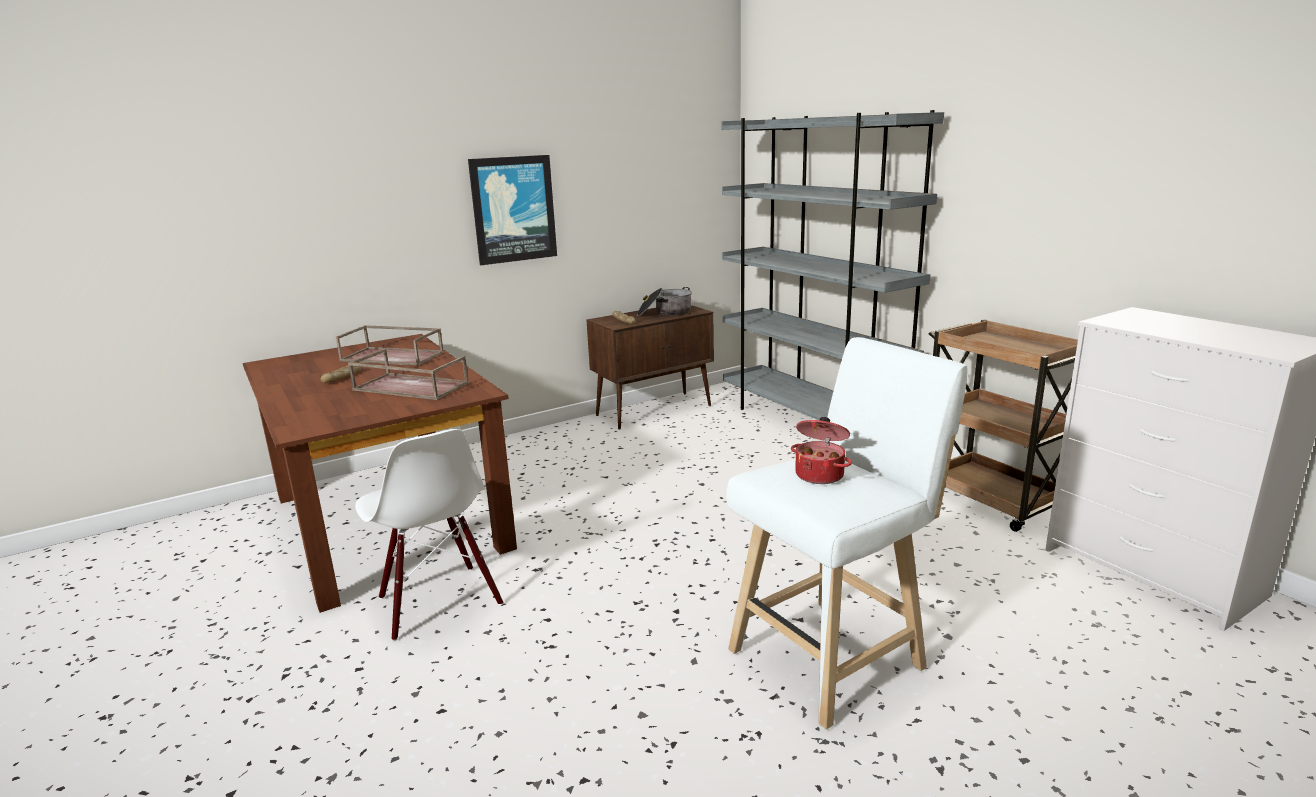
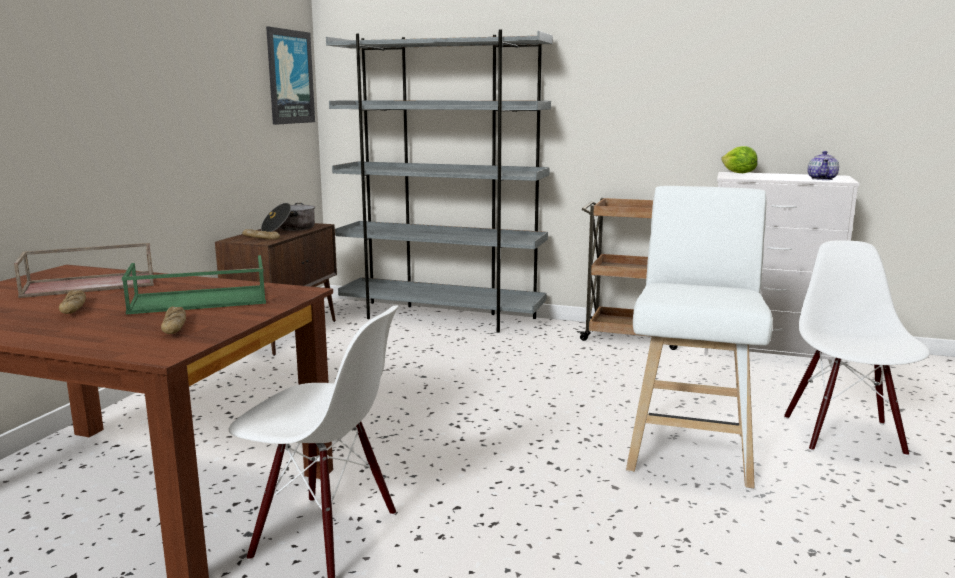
camera: 40 degrees left, 5 degrees down
brown tray [348,349,469,400] -> green tray [122,255,266,314]
picture [468,155,557,265] -> picture moved to [266,27,315,125]
cooking pot [791,417,852,484] -> none
none -> bread [161,306,186,334]
none -> lettuce [721,146,758,173]
none -> white chair [784,241,930,456]
none -> teapot [807,151,839,180]

